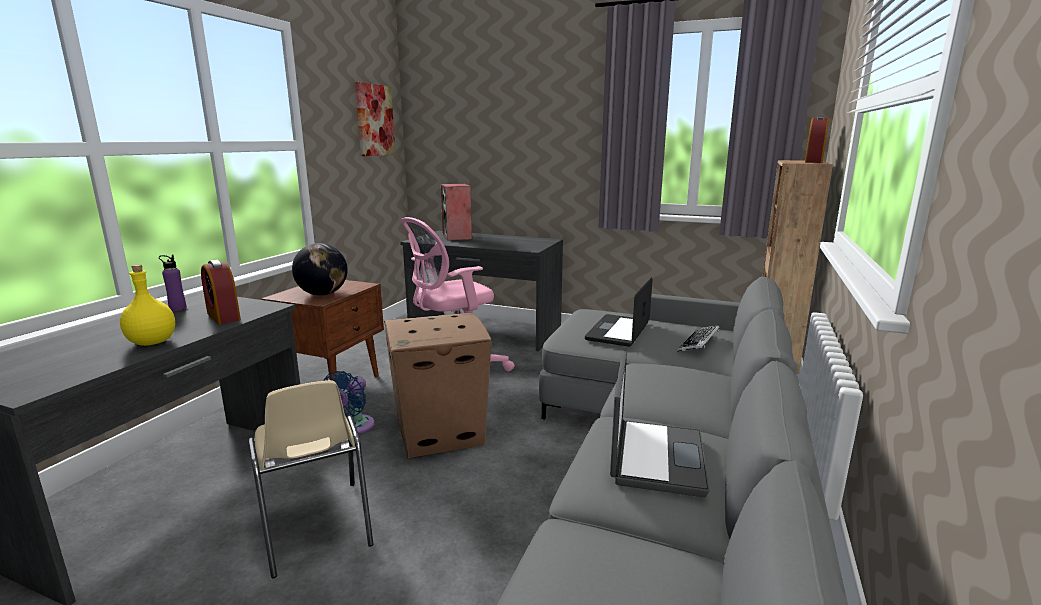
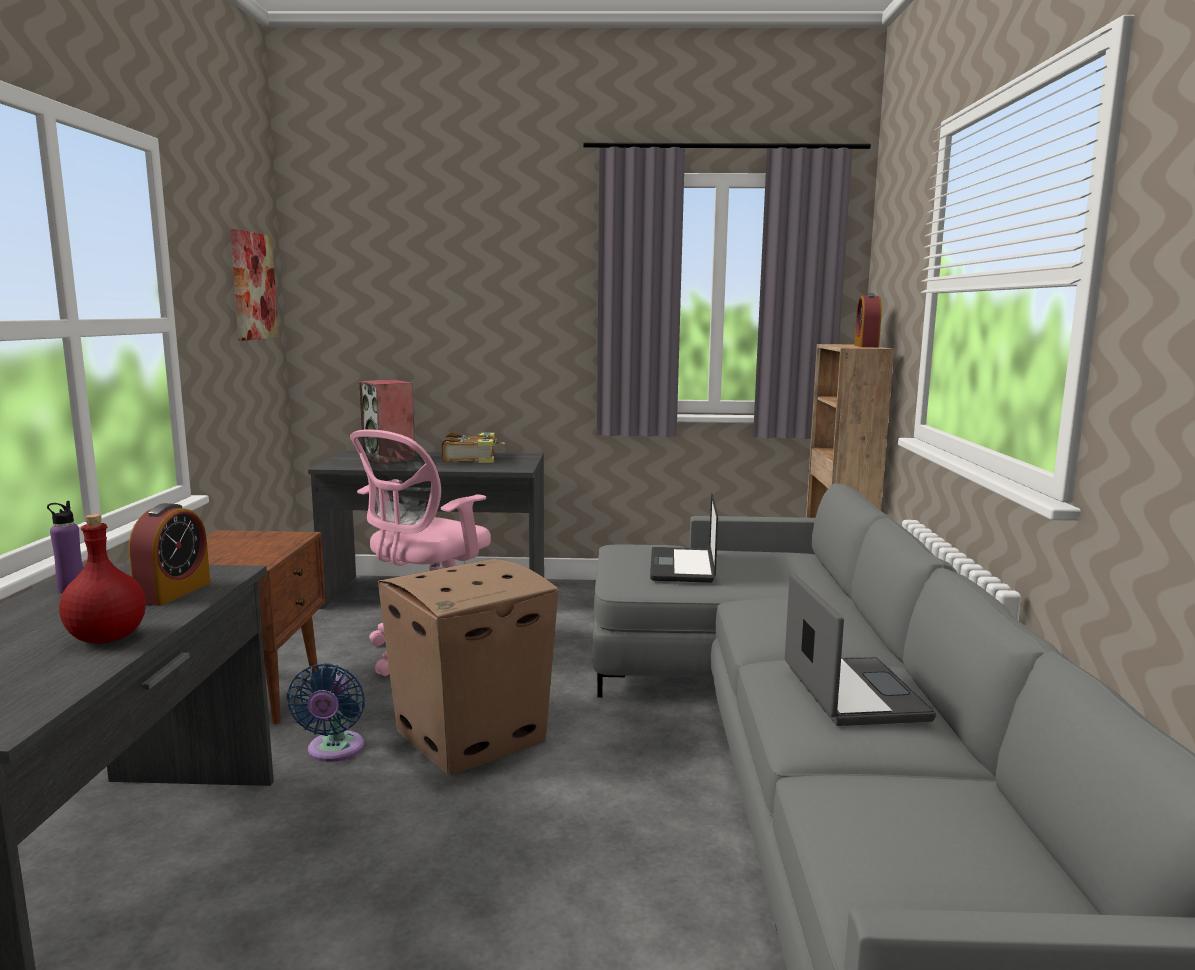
camera: 20 degrees left, 5 degrees down
yellow bottle [120,265,175,346] -> red bottle [59,514,146,644]
alarm clock [201,260,241,324] -> alarm clock turned 105 degrees counterclockwise [129,503,211,606]
beige chair [248,380,373,578] -> none
globe [292,243,348,296] -> none
keyboard [677,325,719,352] -> none
none -> book [442,433,505,463]

